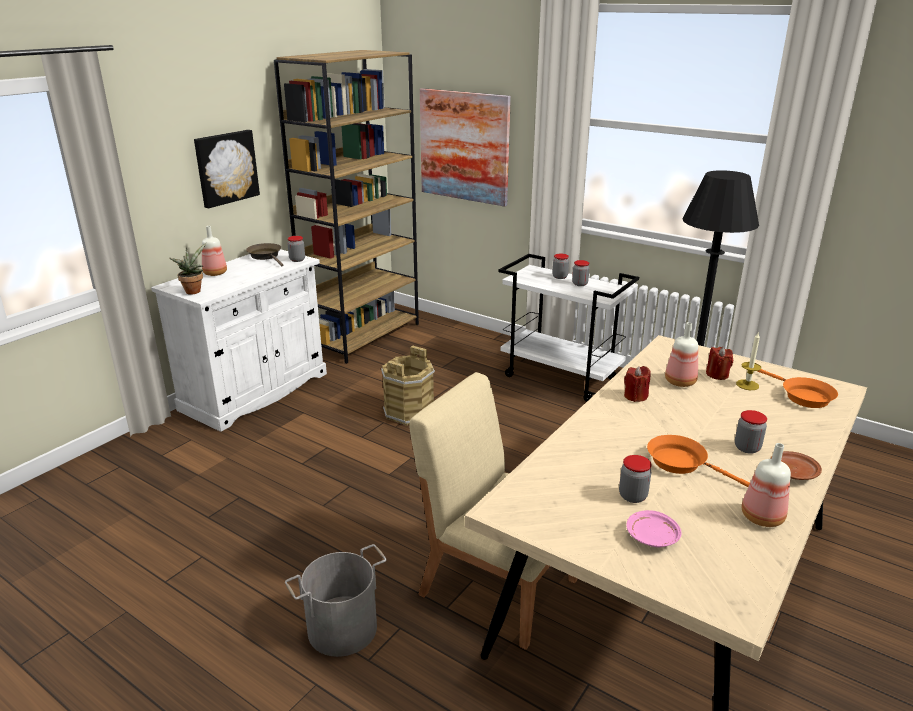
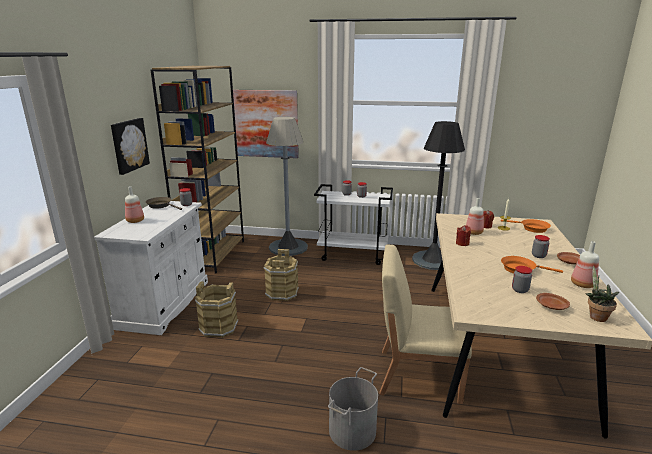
camera: 25 degrees left, 5 degrees down
potted plant [169,243,207,294] -> potted plant moved to [585,266,619,322]
pink plate [626,510,681,548] -> brown plate [536,293,570,310]
none -> brown bucket [195,281,238,338]
none -> grey floor lamp [266,117,308,256]

